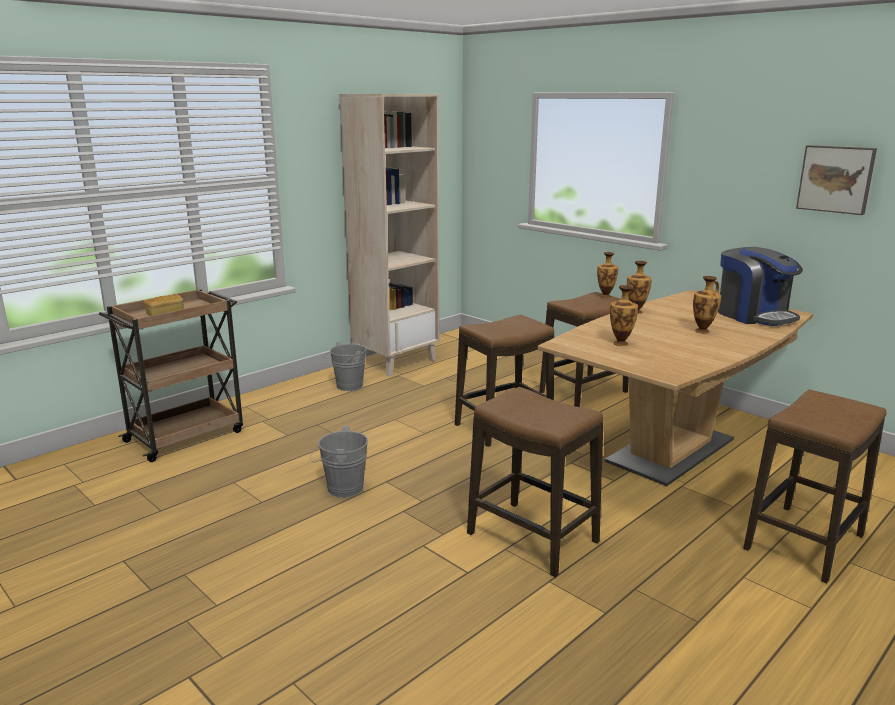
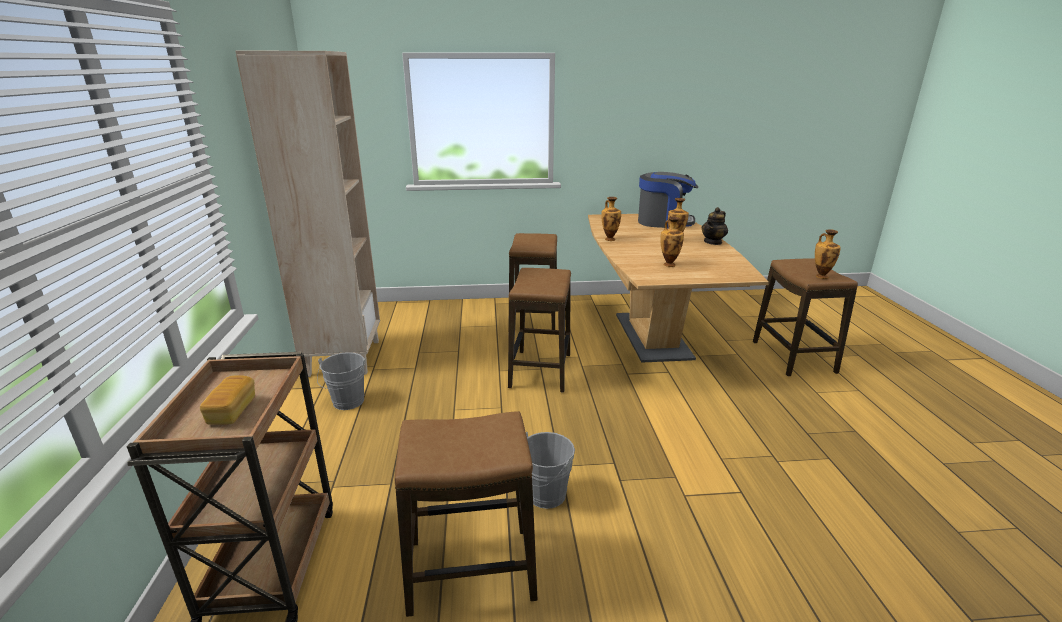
camera: 50 degrees left, 5 degrees up
stool [467,387,603,577] -> stool moved to [395,411,538,617]
vase [597,252,618,298] -> vase moved to [815,230,841,279]
picture [796,145,877,215] -> none
none -> teapot [702,207,728,245]

